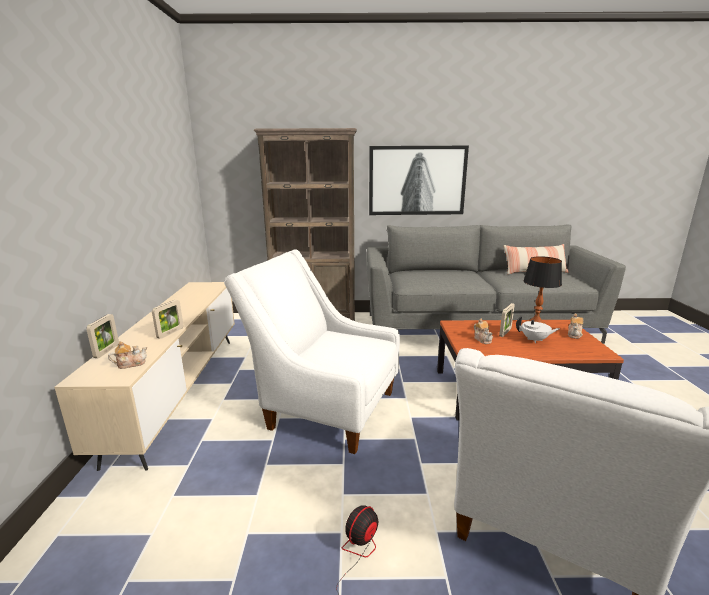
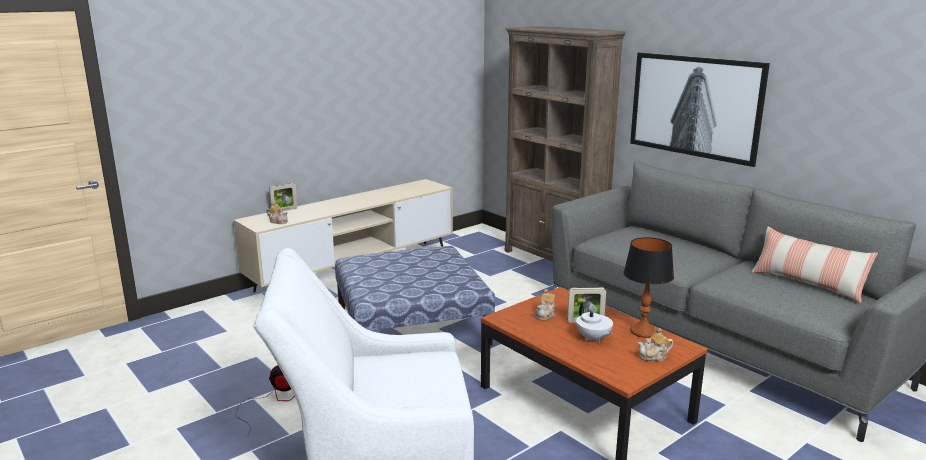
camera: 50 degrees right, 0 degrees up
picture frame [152,300,183,339] -> none
white armchair [224,250,400,454] -> ottoman [335,246,495,346]

